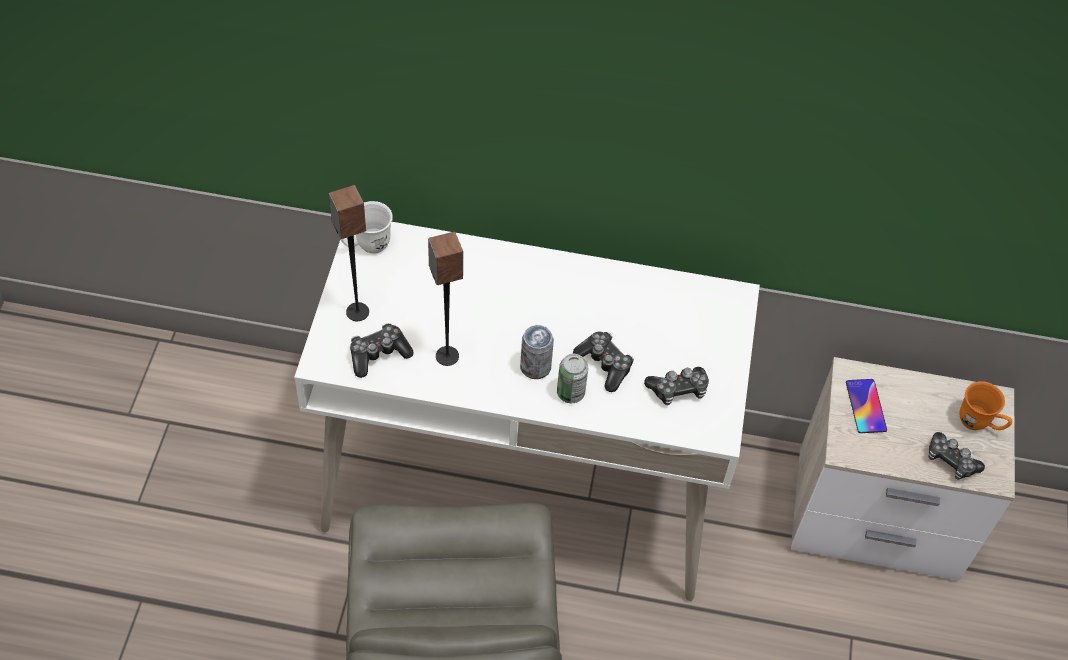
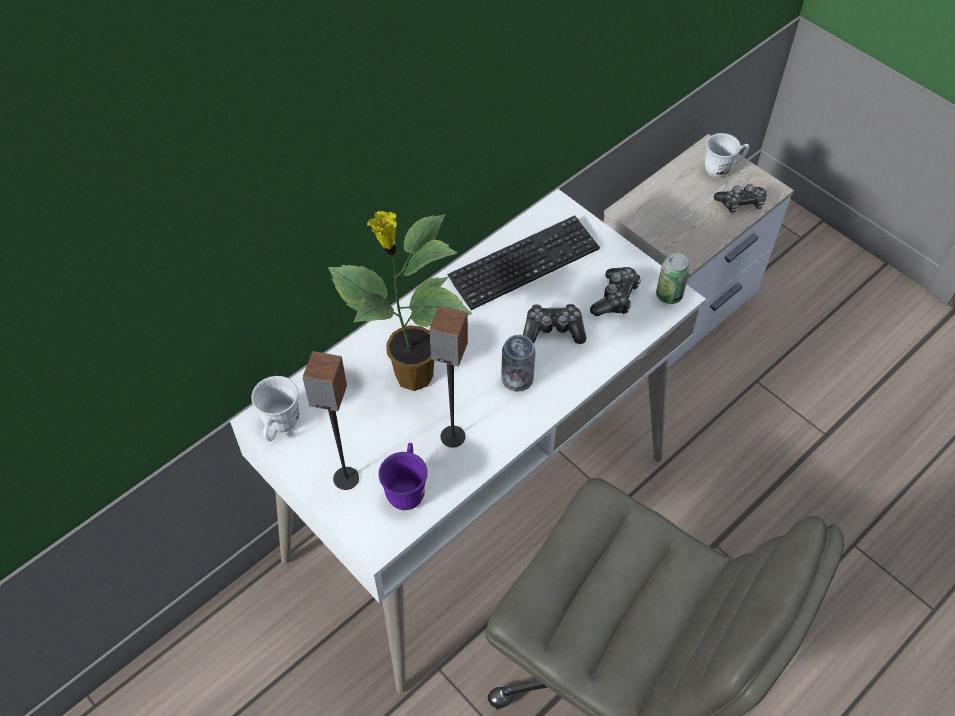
camera: 50 degrees left, 0 degrees up
game controller [350,323,414,378] -> purple mug [378,443,427,510]
can [557,354,588,403] -> can moved to [656,253,690,304]
phone [846,379,887,433] -> none
orange mug [960,381,1012,430] -> white mug [705,133,749,178]
none -> potted plant [328,211,472,391]
none -> keyboard [447,216,600,310]

